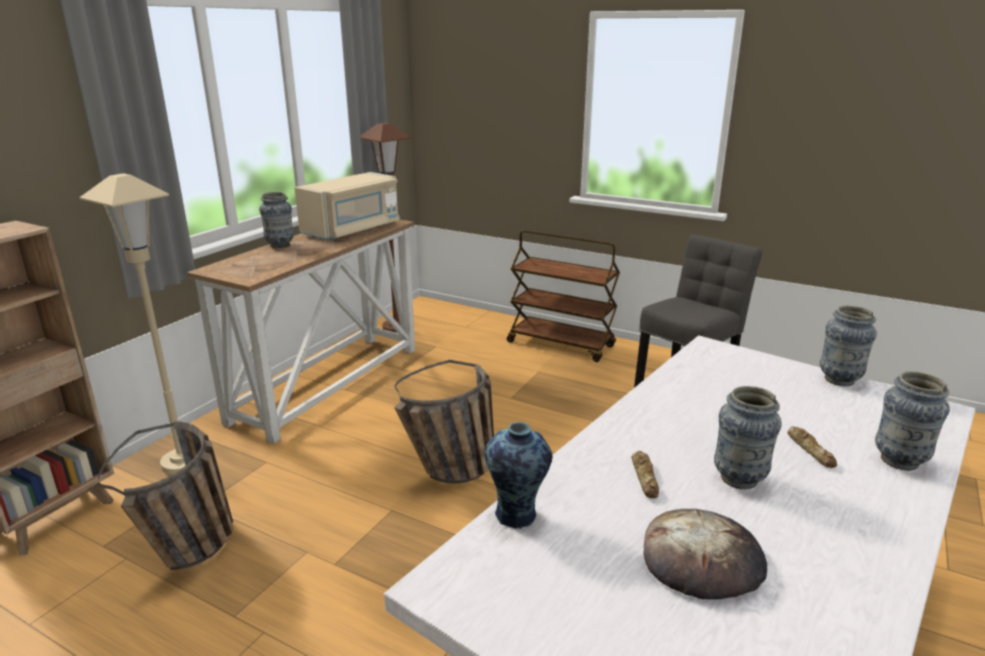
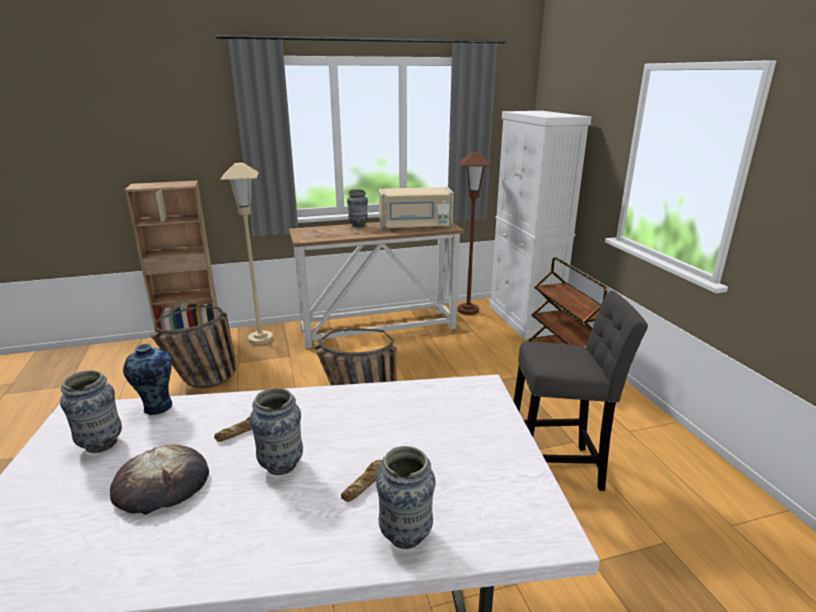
camera: 45 degrees right, 0 degrees up
vase [820,306,877,386] -> vase moved to [60,370,122,453]
none -> white cabinet [489,111,591,339]

